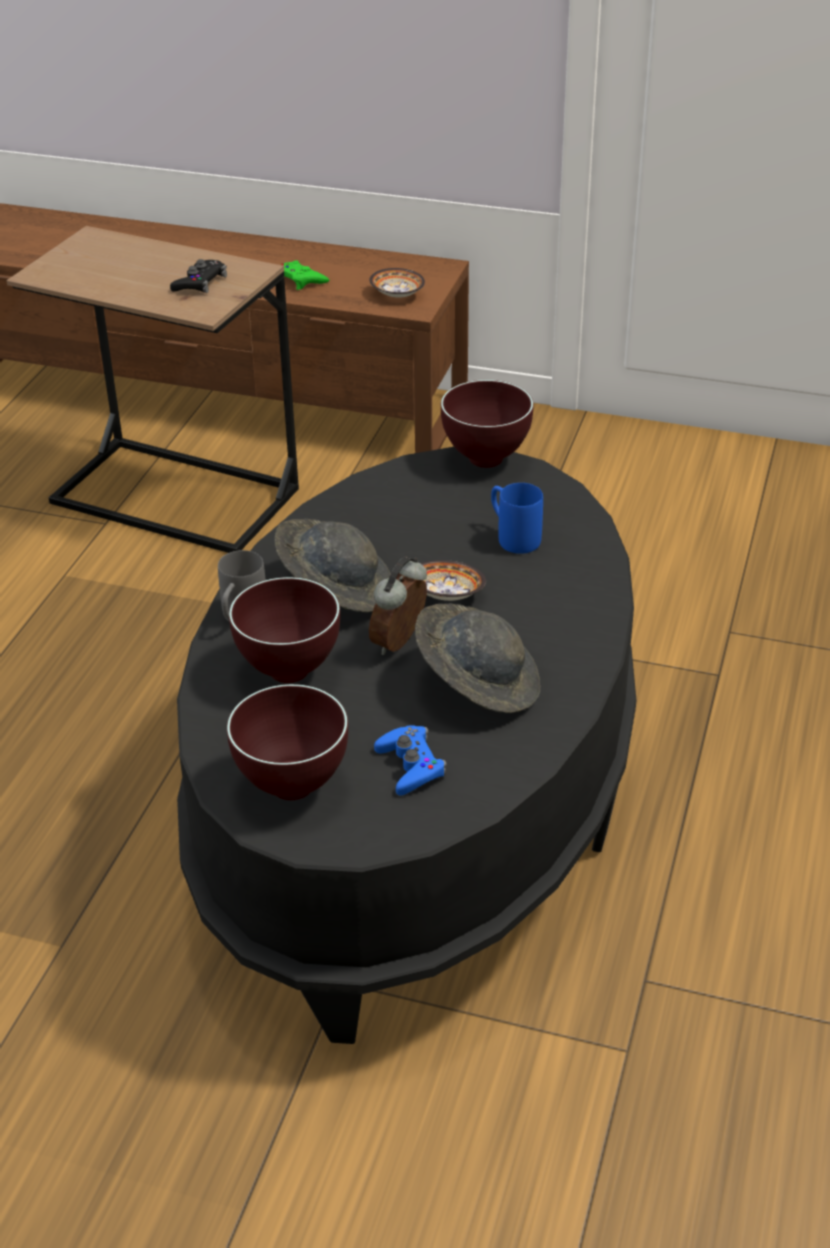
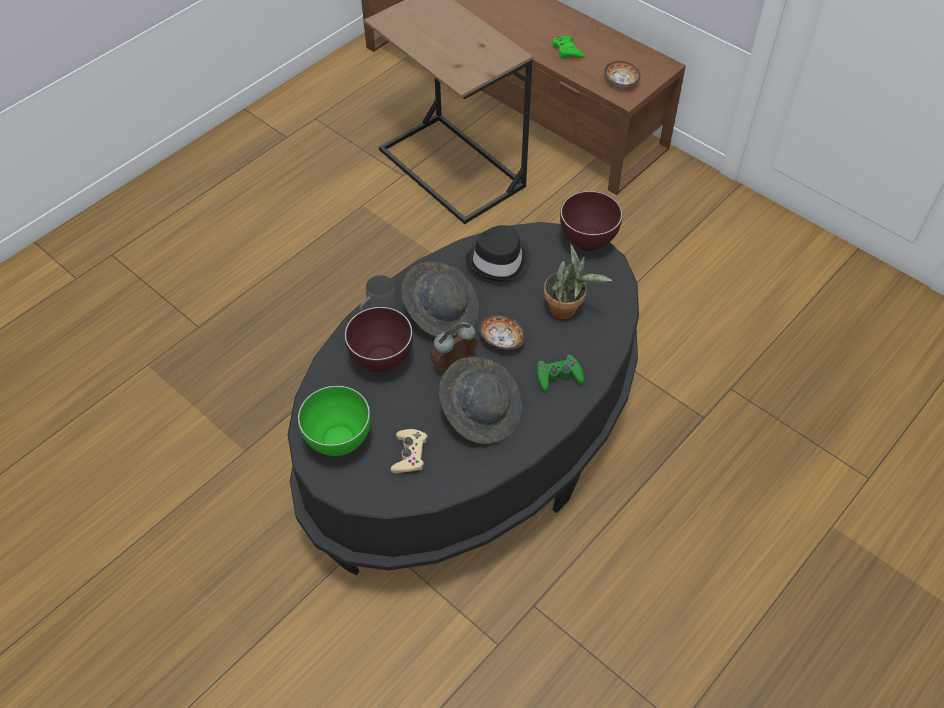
camera: 25 degrees right, 15 degrees up
black game controller [170,259,227,293] -> none
brown bowl [227,684,348,800] -> green bowl [298,386,371,456]
blue game controller [374,725,447,796] -> beige game controller [391,429,428,473]
blue mug [491,483,543,554] -> potted plant [544,244,612,319]
none -> black hat [466,225,531,282]
none -> green game controller [537,355,584,393]

